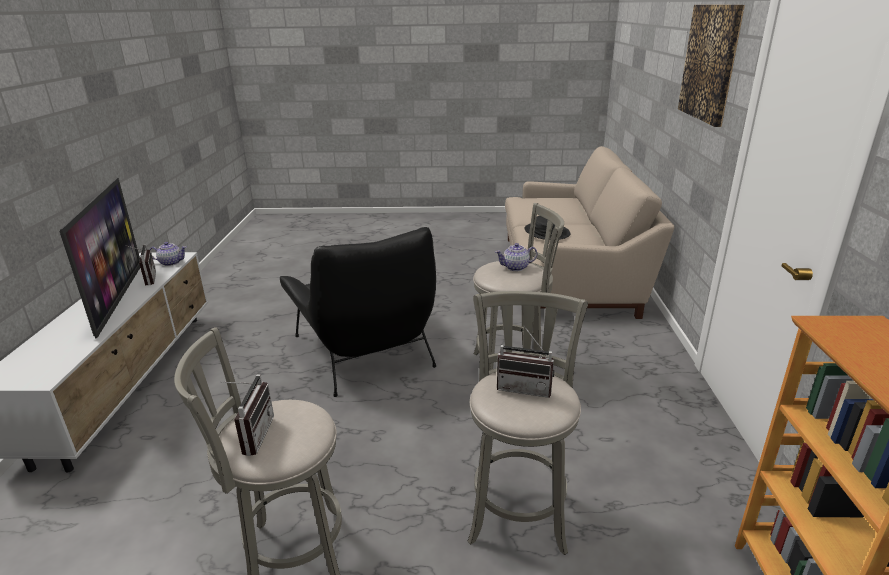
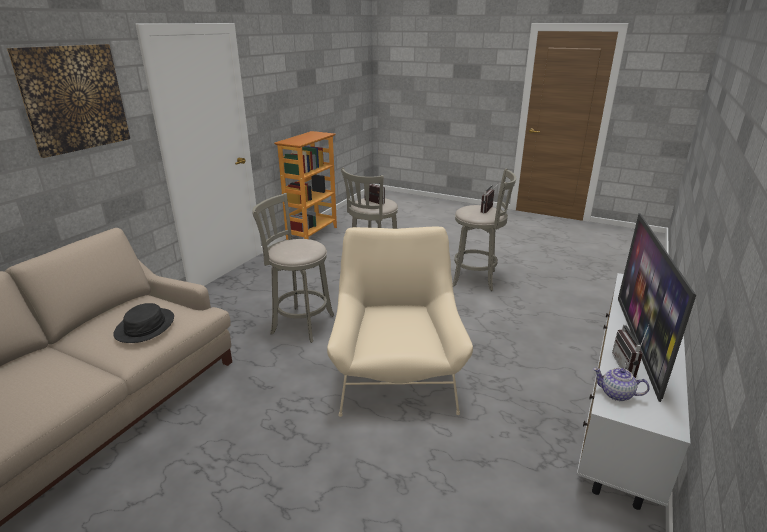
camera: 155 degrees left, 0 degrees up
black armchair [280,227,436,397] -> beige armchair [327,226,473,417]
teapot [495,243,537,271] -> none

